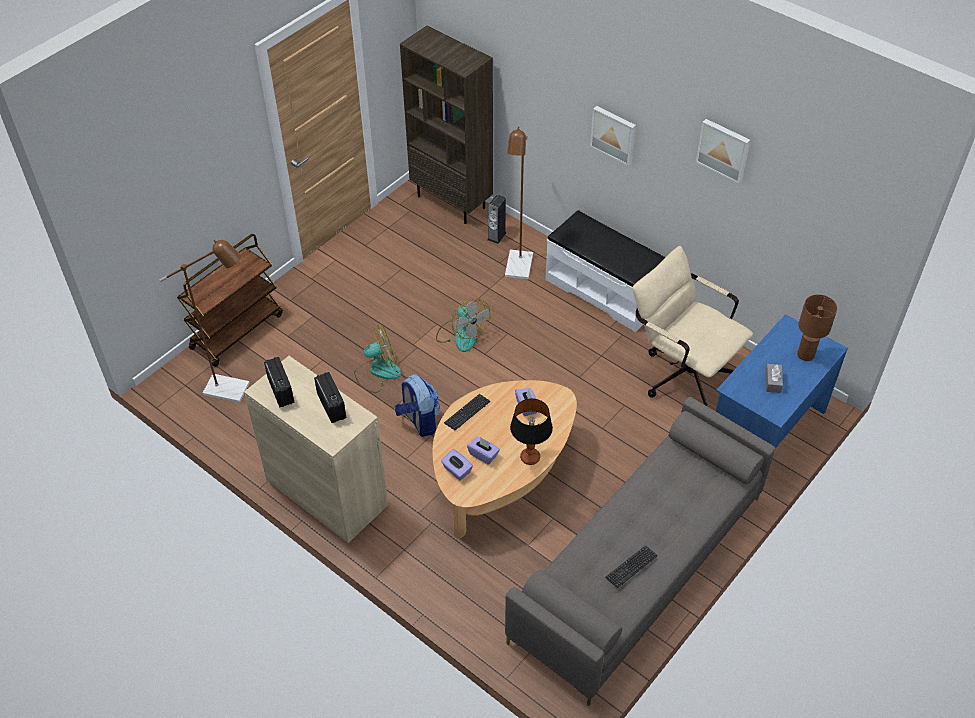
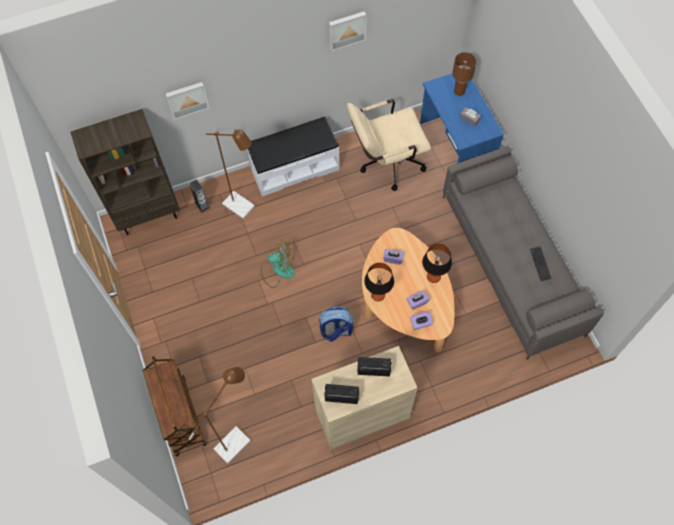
camera: 60 degrees left, 15 degrees up
fan [354,325,401,393] -> none
keyboard [444,394,490,430] -> table lamp [364,263,394,301]
picture [590,106,636,166] -> picture moved to [166,82,209,120]

